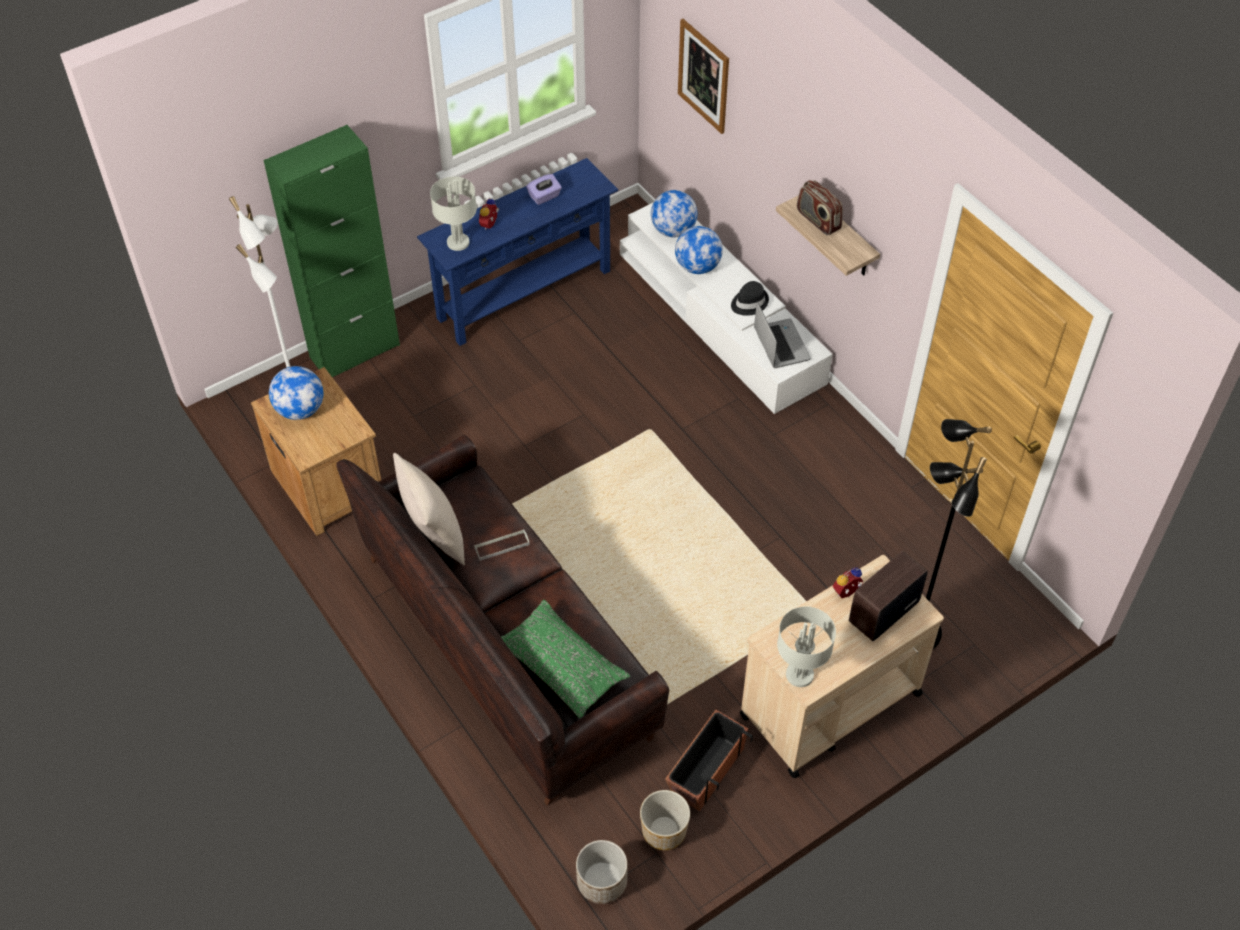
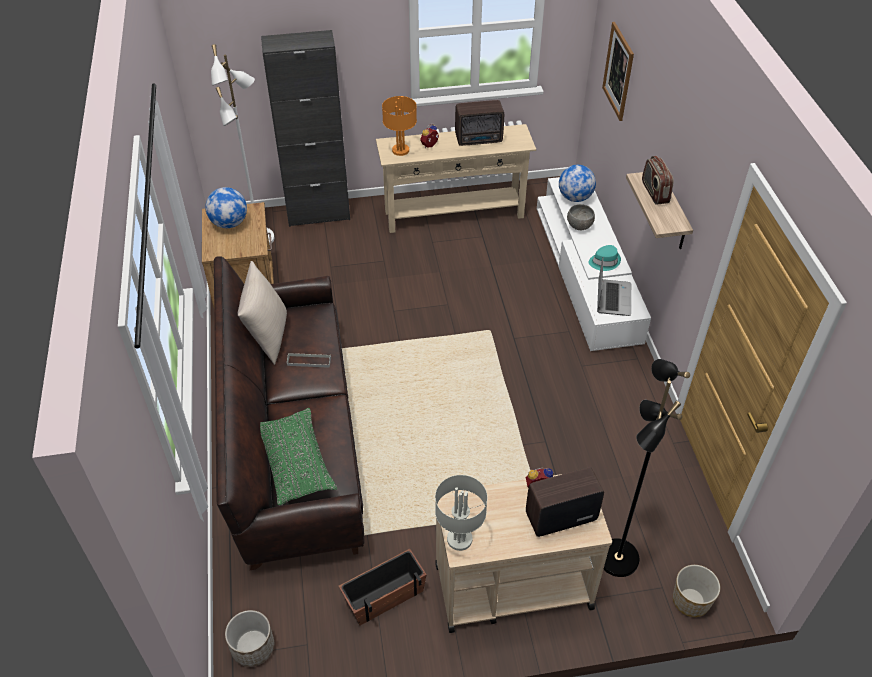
camera: 25 degrees right, 5 degrees down
green cabinet [264,125,400,377] -> black cabinet [261,30,350,227]
blue console table [417,158,618,346] -> beige console table [376,124,536,233]
grey table lamp [430,176,477,251] -> orange table lamp [382,96,417,156]
purple tissue box [526,174,562,205] -> radio [455,100,504,146]
planter [640,790,690,850] -> planter moved to [673,565,720,617]
globe [675,226,723,274] -> grey bowl [567,204,595,230]
black hat [731,281,769,316] -> turquoise hat [589,245,621,271]

